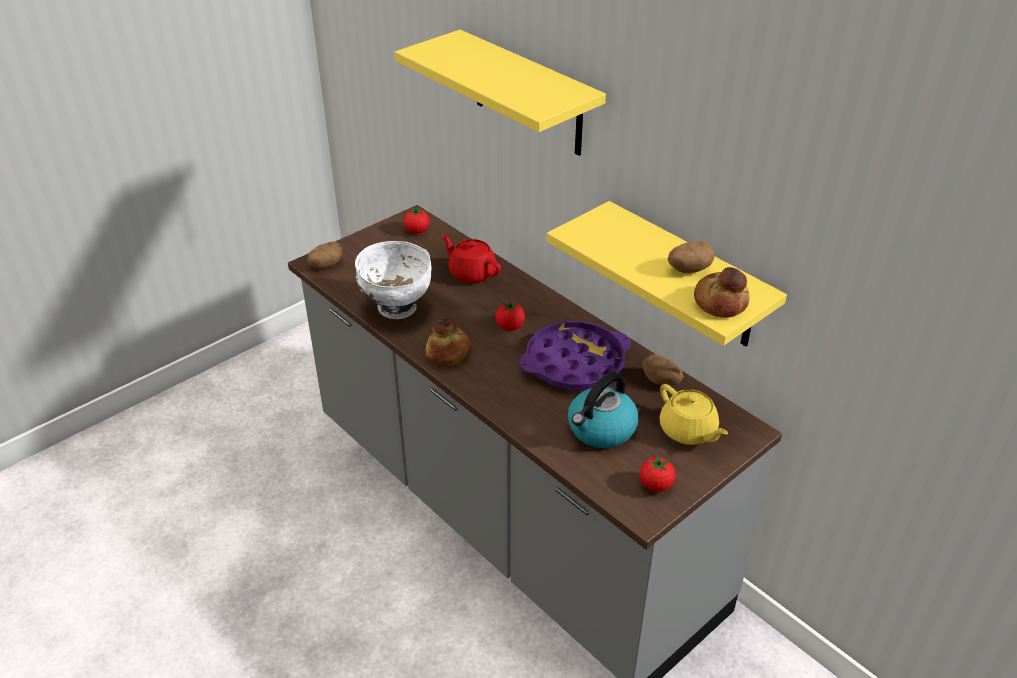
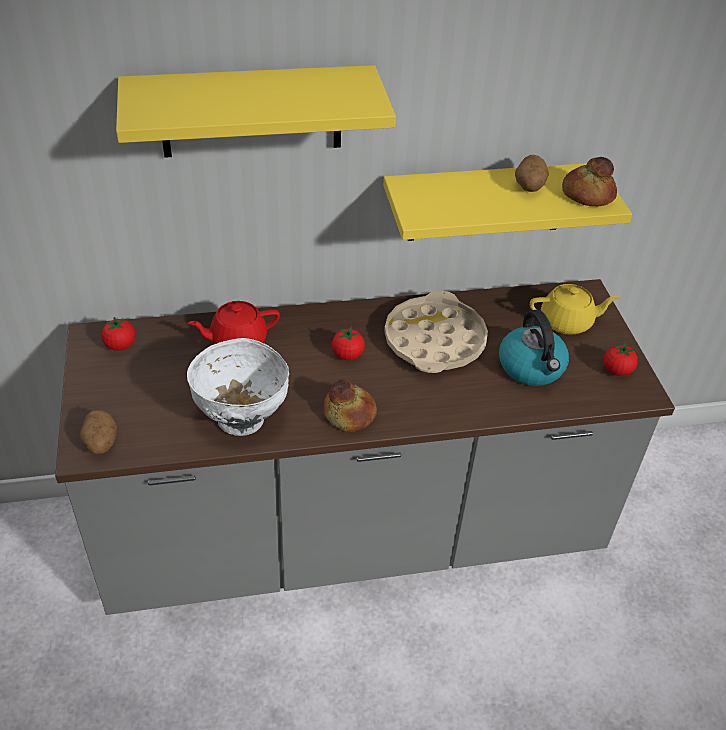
camera: 60 degrees left, 5 degrees up
purple tray [519,321,631,390] -> beige tray [384,290,488,373]
potato [642,354,684,386] -> none

